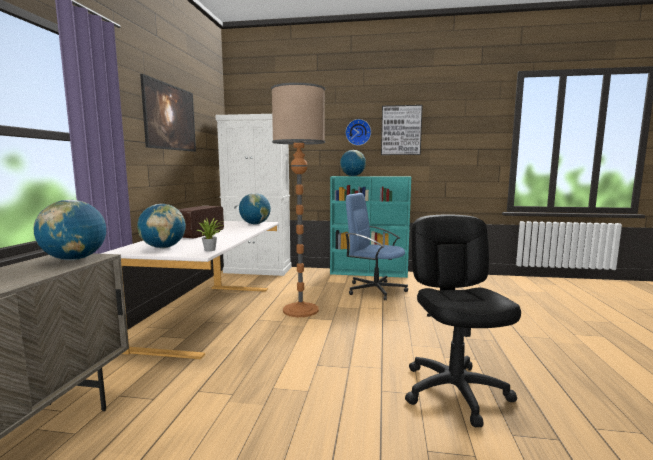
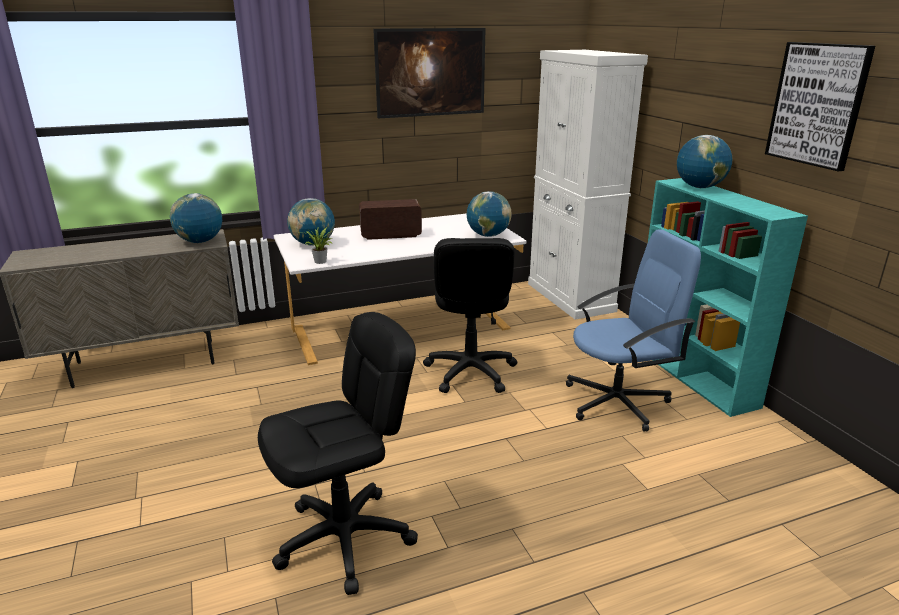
camera: 60 degrees right, 15 degrees up
floor lamp [271,83,325,317] -> black office chair [423,238,518,393]
wall clock [345,119,371,146] -> none
blue office chair [345,193,408,300] -> blue office chair turned 75 degrees clockwise [566,229,701,432]

